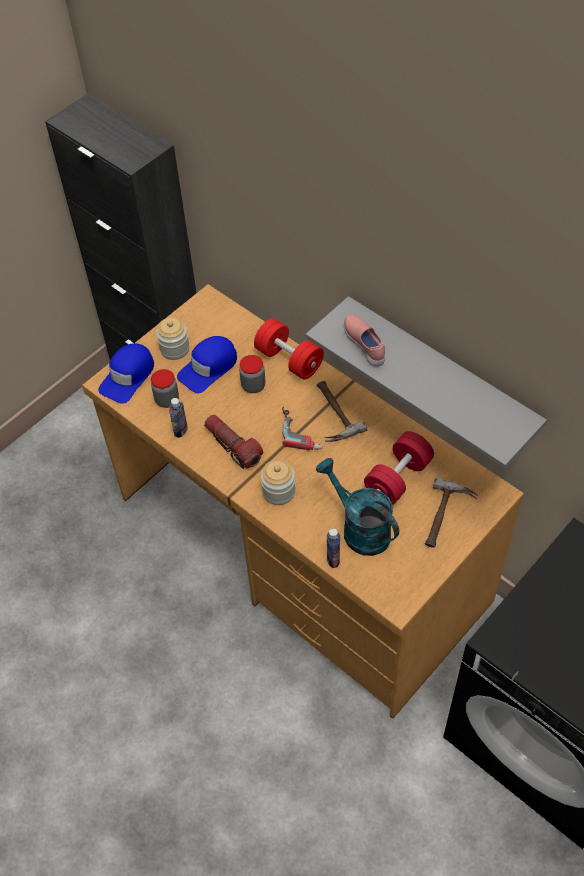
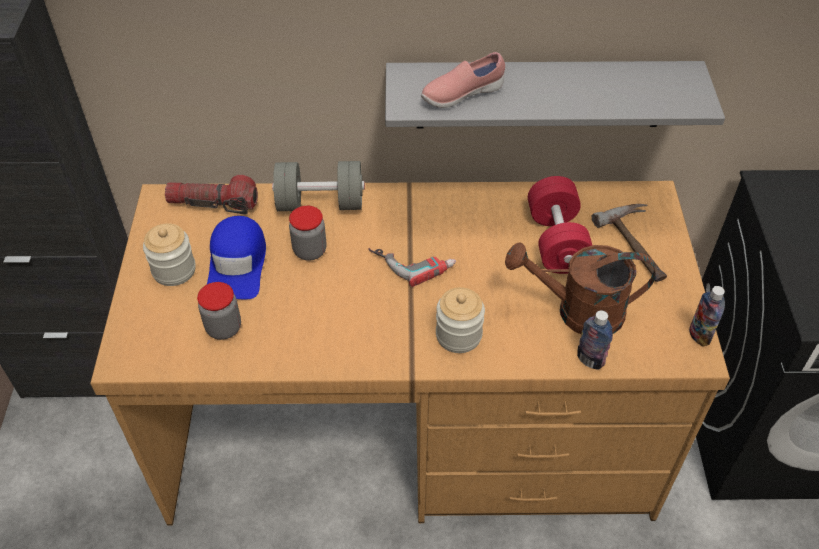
camera: 45 degrees left, 5 degrees down
blue cap [98,343,154,404] -> none
bottle [169,398,188,438] -> bottle moved to [689,286,725,347]
flashlight [204,415,263,469] -> flashlight moved to [165,175,258,214]
red dumbbell [254,318,324,380] -> grey dumbbell [272,161,365,211]
hammer [316,381,368,442] -> none
turquoise watering can [316,458,399,556] -> brown watering can [505,242,655,334]
pink shoe [344,315,385,366] -> pink shoe turned 45 degrees counterclockwise [421,52,505,108]

